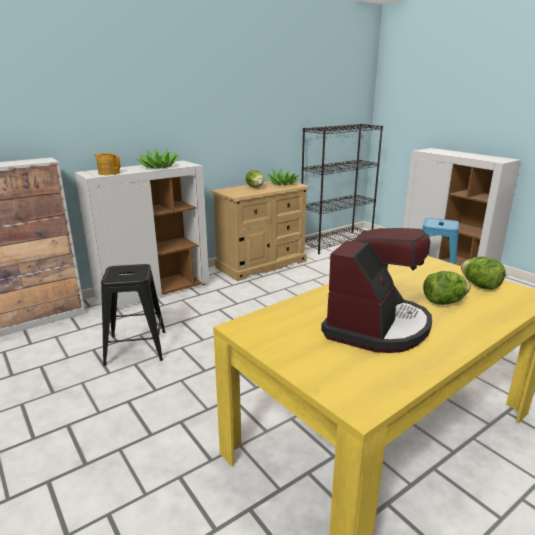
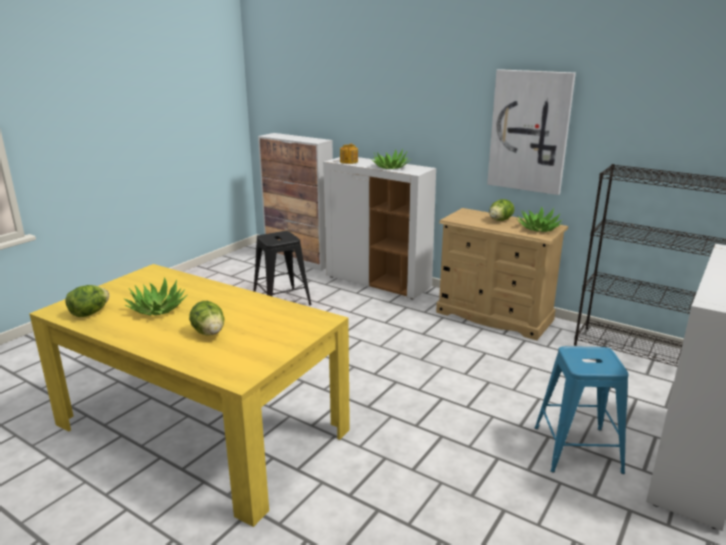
camera: 70 degrees right, 0 degrees up
coffee machine [321,228,432,353] -> potted plant [124,277,187,316]
lettuce [461,257,506,290] -> lettuce moved to [65,285,110,317]
none -> picture [487,69,576,195]

